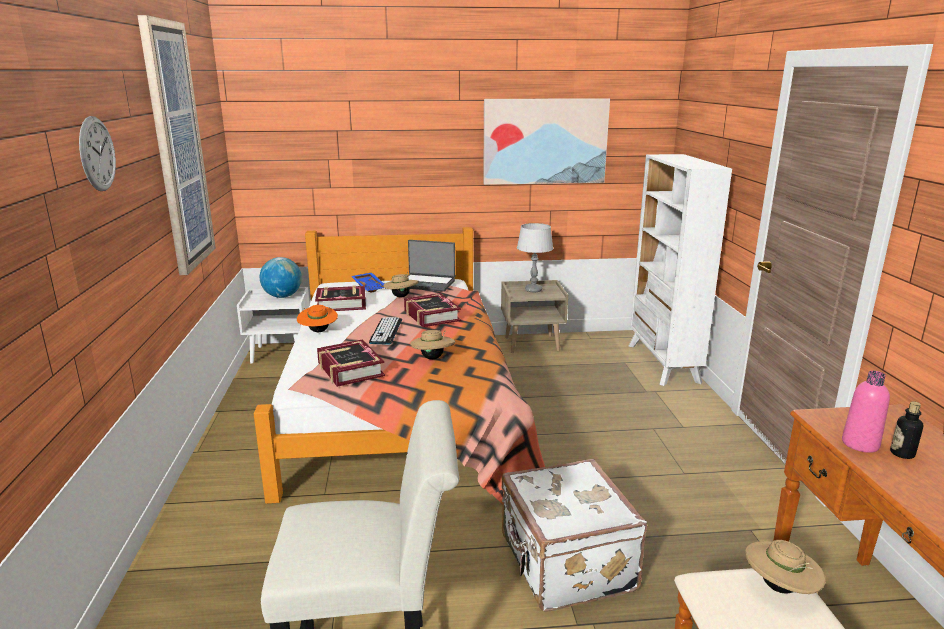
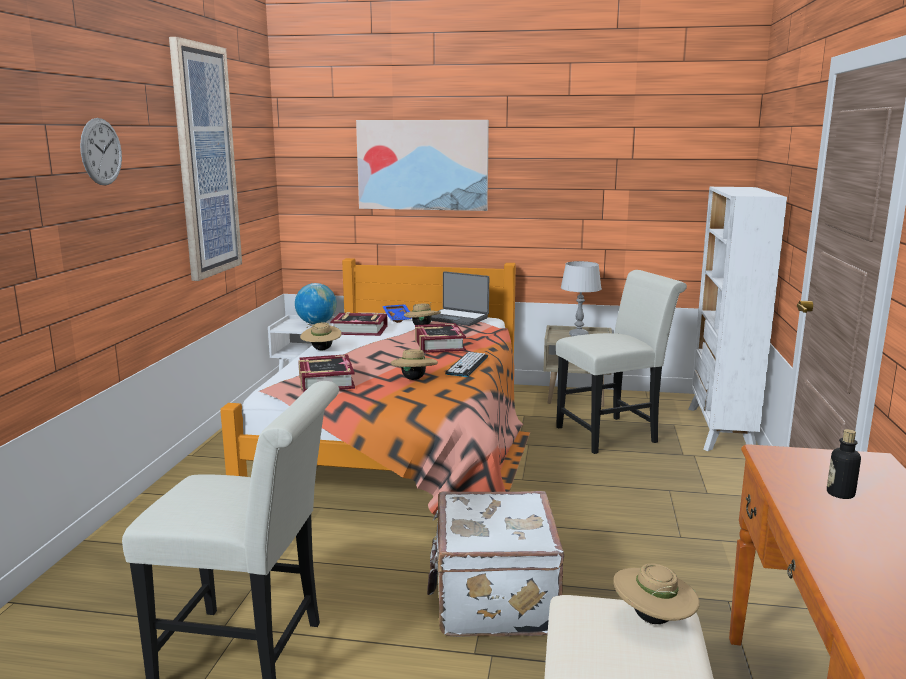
camera: 15 degrees right, 5 degrees down
orange hat [297,305,338,332] -> beige hat [300,322,342,350]
keyboard [369,317,402,345] -> keyboard moved to [445,352,488,377]
picture [483,98,610,185] -> picture moved to [356,120,489,211]
pink bottle [842,371,890,453] -> none
none -> white chair [556,270,687,454]

